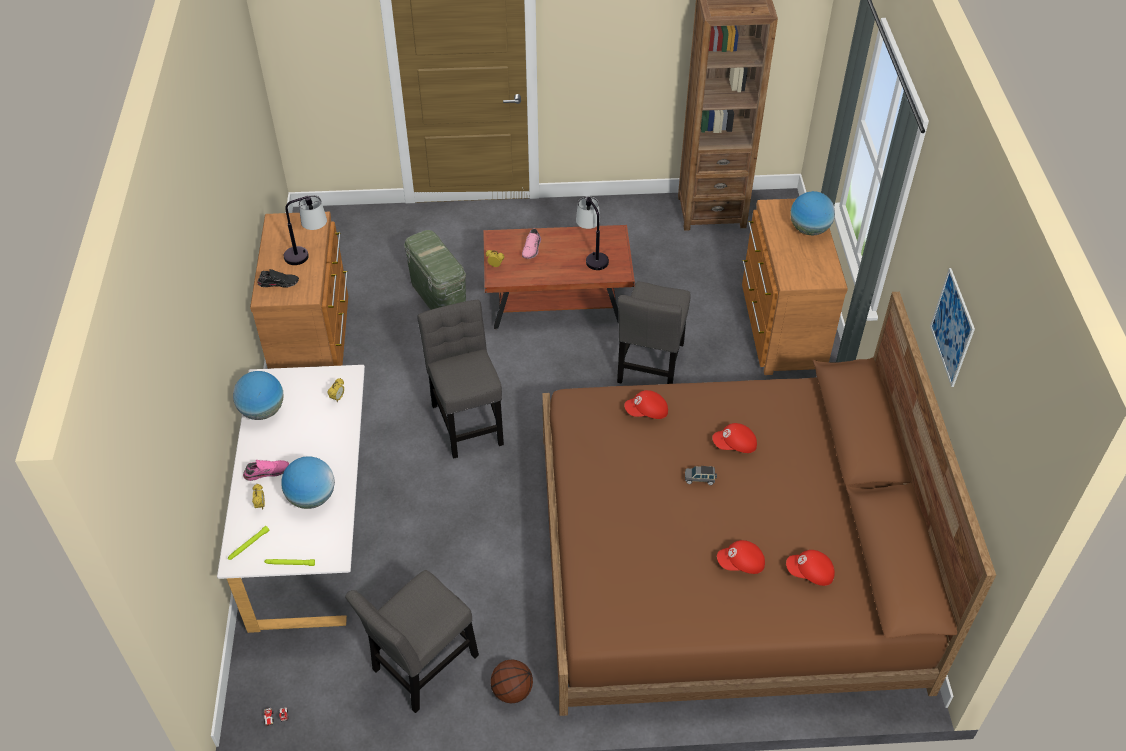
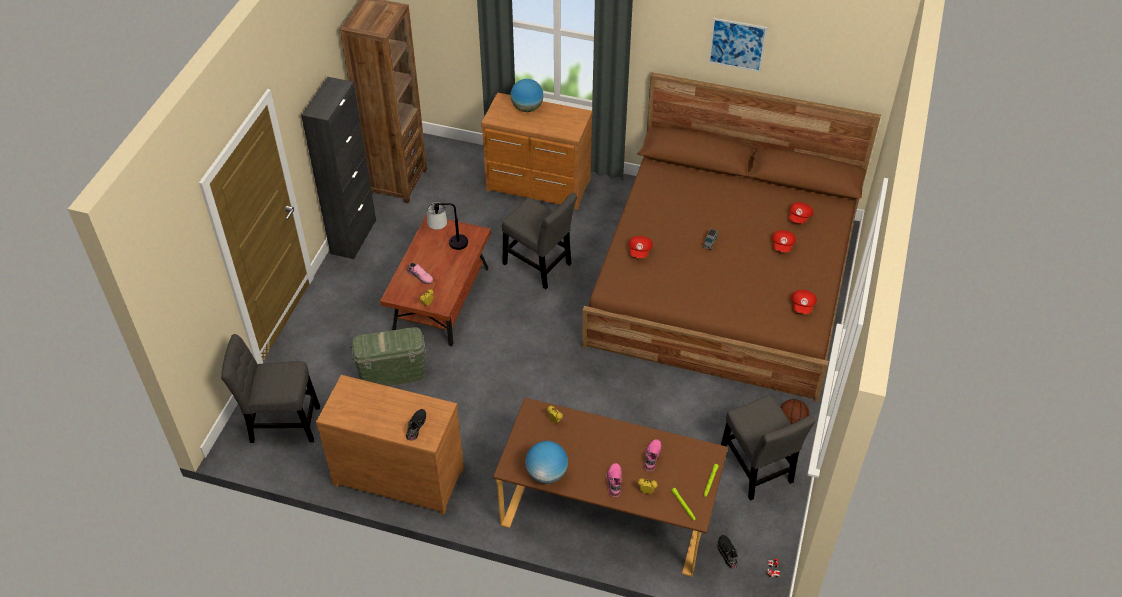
camera: 70 degrees left, 0 degrees up
white desk [217,365,365,633] -> brown desk [493,398,728,577]
globe [281,456,335,509] -> pink shoe [644,439,661,471]
table lamp [284,195,327,265] -> none
grey chair [417,300,504,459] -> grey chair moved to [221,334,320,443]
red cap [712,423,757,453] -> red cap moved to [791,290,817,314]
none -> black cabinet [301,77,376,259]
none -> black shoe [718,535,738,568]

